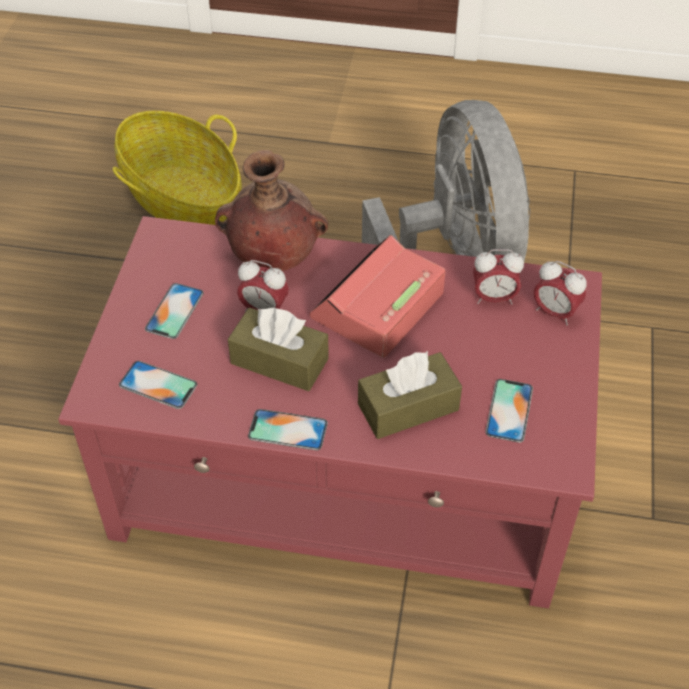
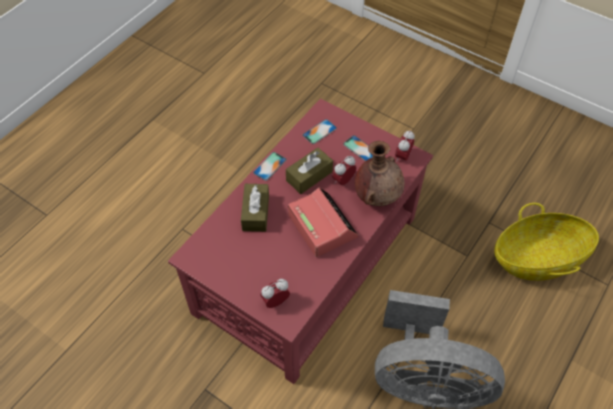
camera: 115 degrees right, 5 degrees up
alarm clock [473,249,524,305] -> alarm clock moved to [395,130,415,162]
phone [485,379,533,443] -> none

